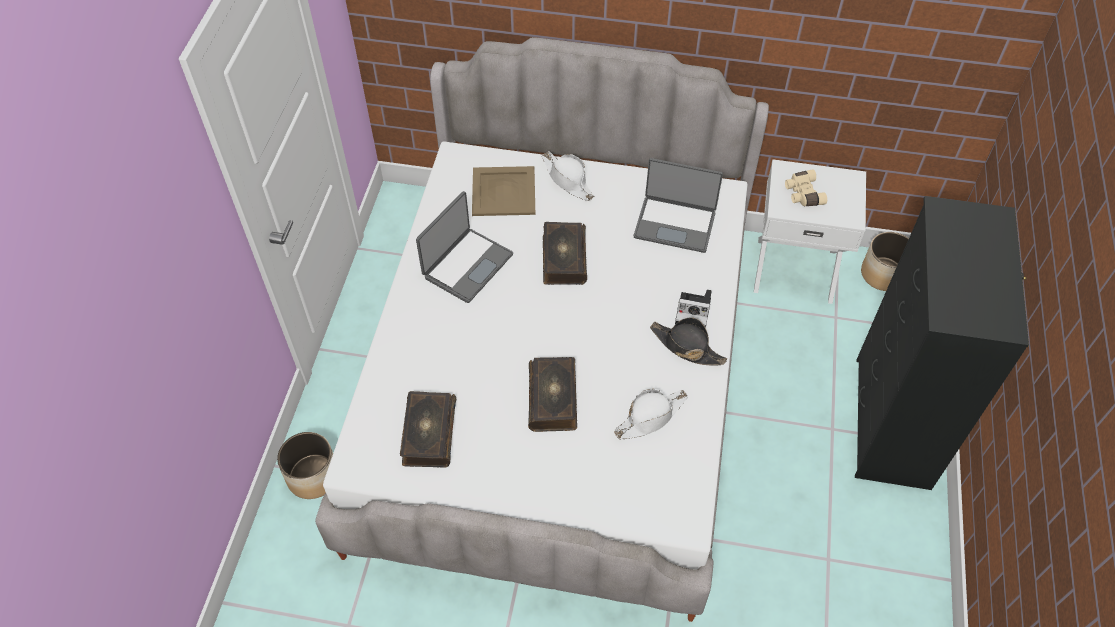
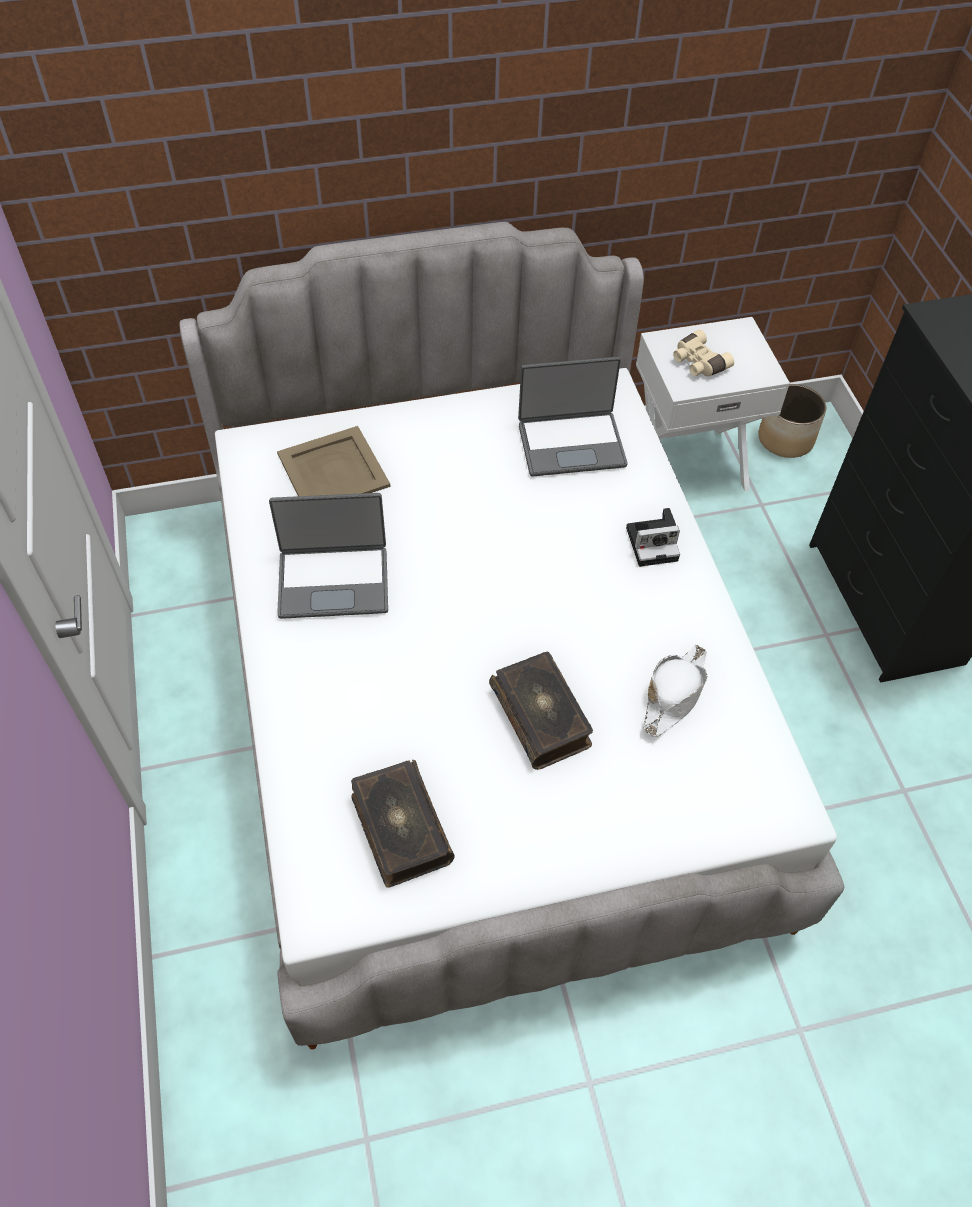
camera: 25 degrees left, 0 degrees up
planter [277,432,333,499] -> none
laptop [416,191,513,303] -> laptop turned 75 degrees clockwise [269,493,388,619]
white hat [542,151,594,201] -> none
book [543,222,587,285] -> none
black hat [650,317,727,365] -> none

